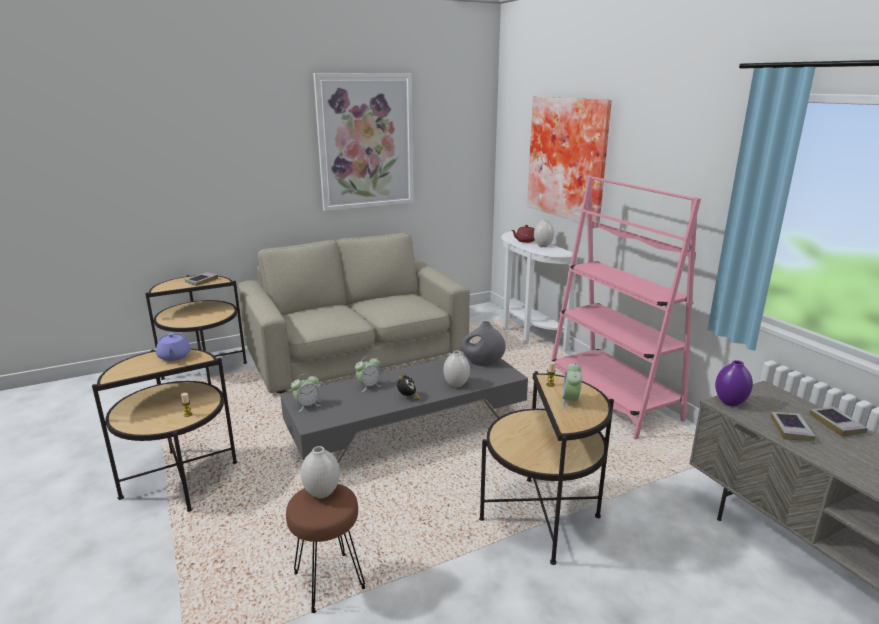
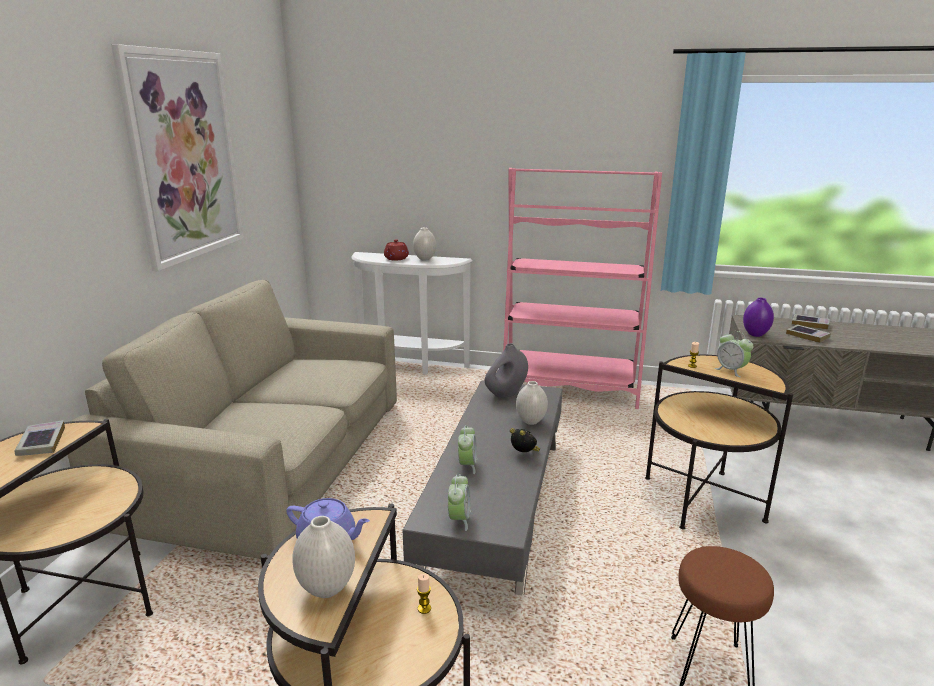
camera: 50 degrees left, 0 degrees up
white vase [301,446,340,498] -> white vase moved to [292,516,355,598]
picture [527,97,612,225] -> none

